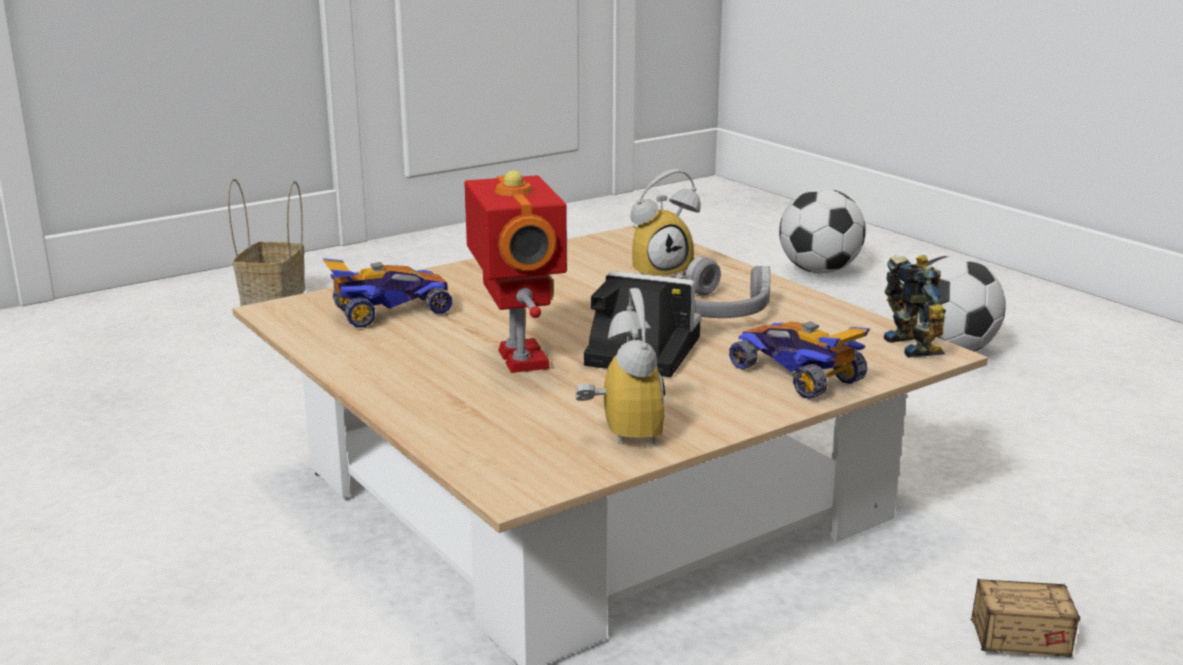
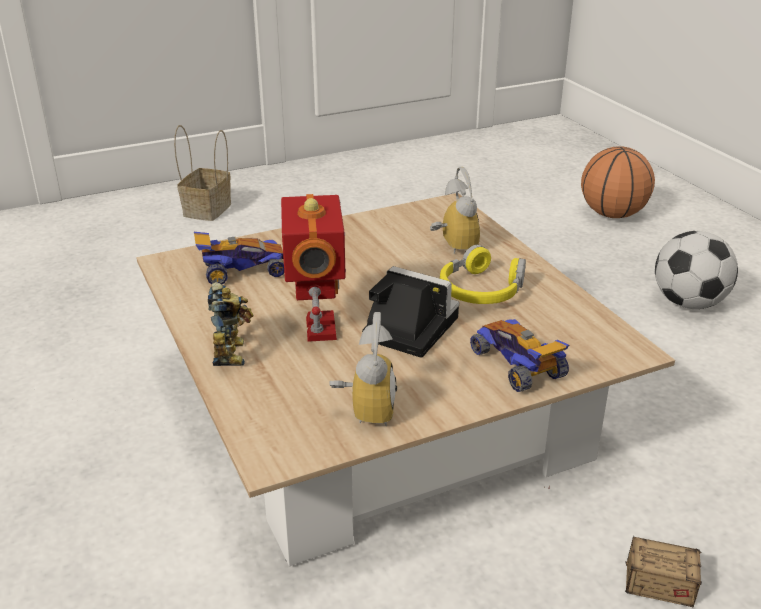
camera: 10 degrees right, 10 degrees up
alarm clock [630,169,701,276] -> alarm clock turned 90 degrees counterclockwise [430,167,480,254]
grey headphones [672,257,770,318] -> yellow headphones [440,245,526,304]
football [779,189,866,274] -> basketball [581,146,655,218]
toy robot [884,255,946,358] -> toy robot moved to [208,282,254,366]

